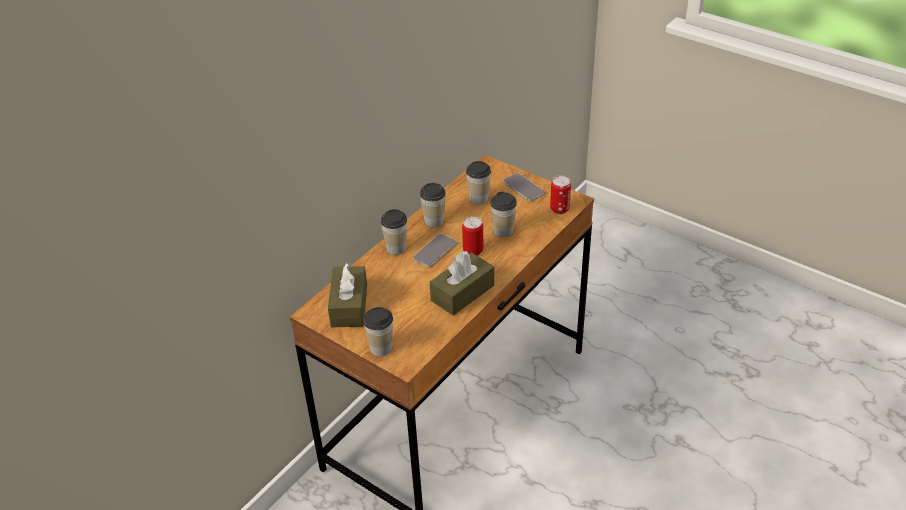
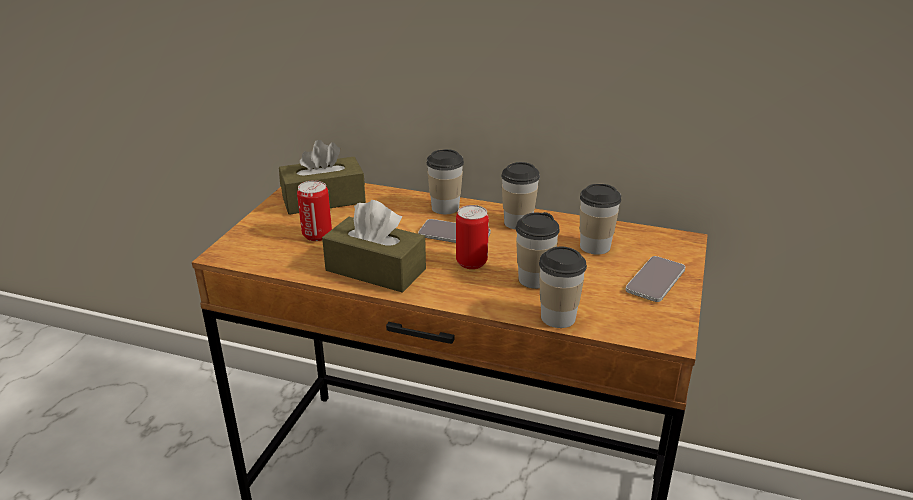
camera: 70 degrees right, 10 degrees down
cup [363,307,393,356] -> cup moved to [539,247,587,328]
can [550,175,571,214] -> can moved to [297,180,332,241]

